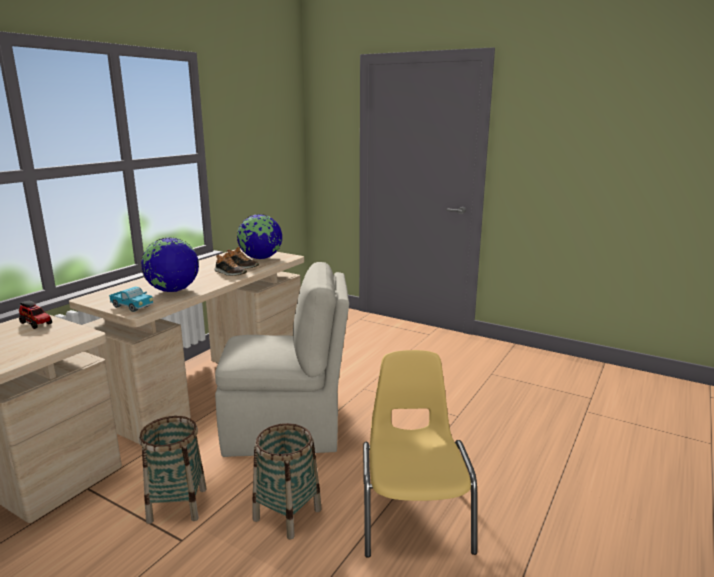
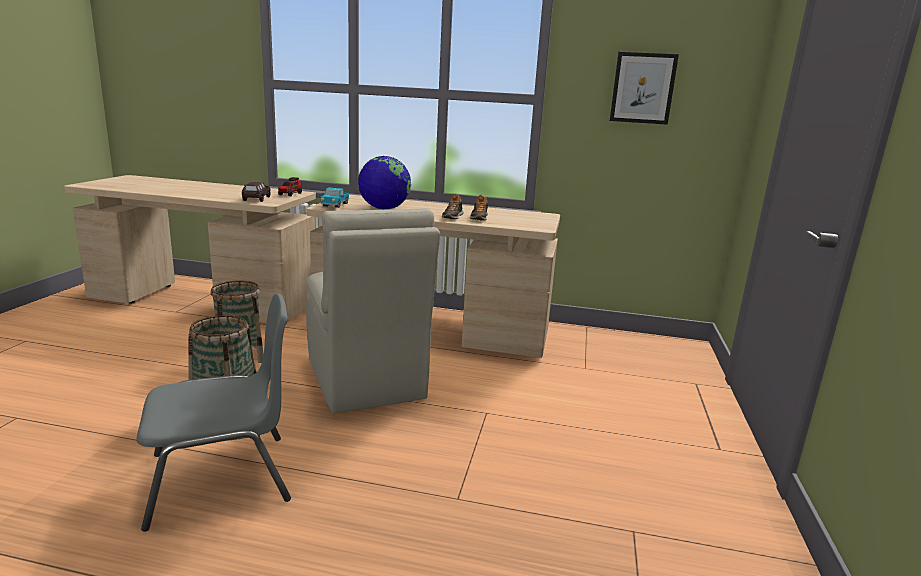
camera: 70 degrees right, 0 degrees up
globe [237,214,282,259] -> none
yellow chair [363,350,477,558] -> grey chair [137,293,291,531]
none -> brown toy car [242,182,270,202]
none -> picture [610,52,679,125]

